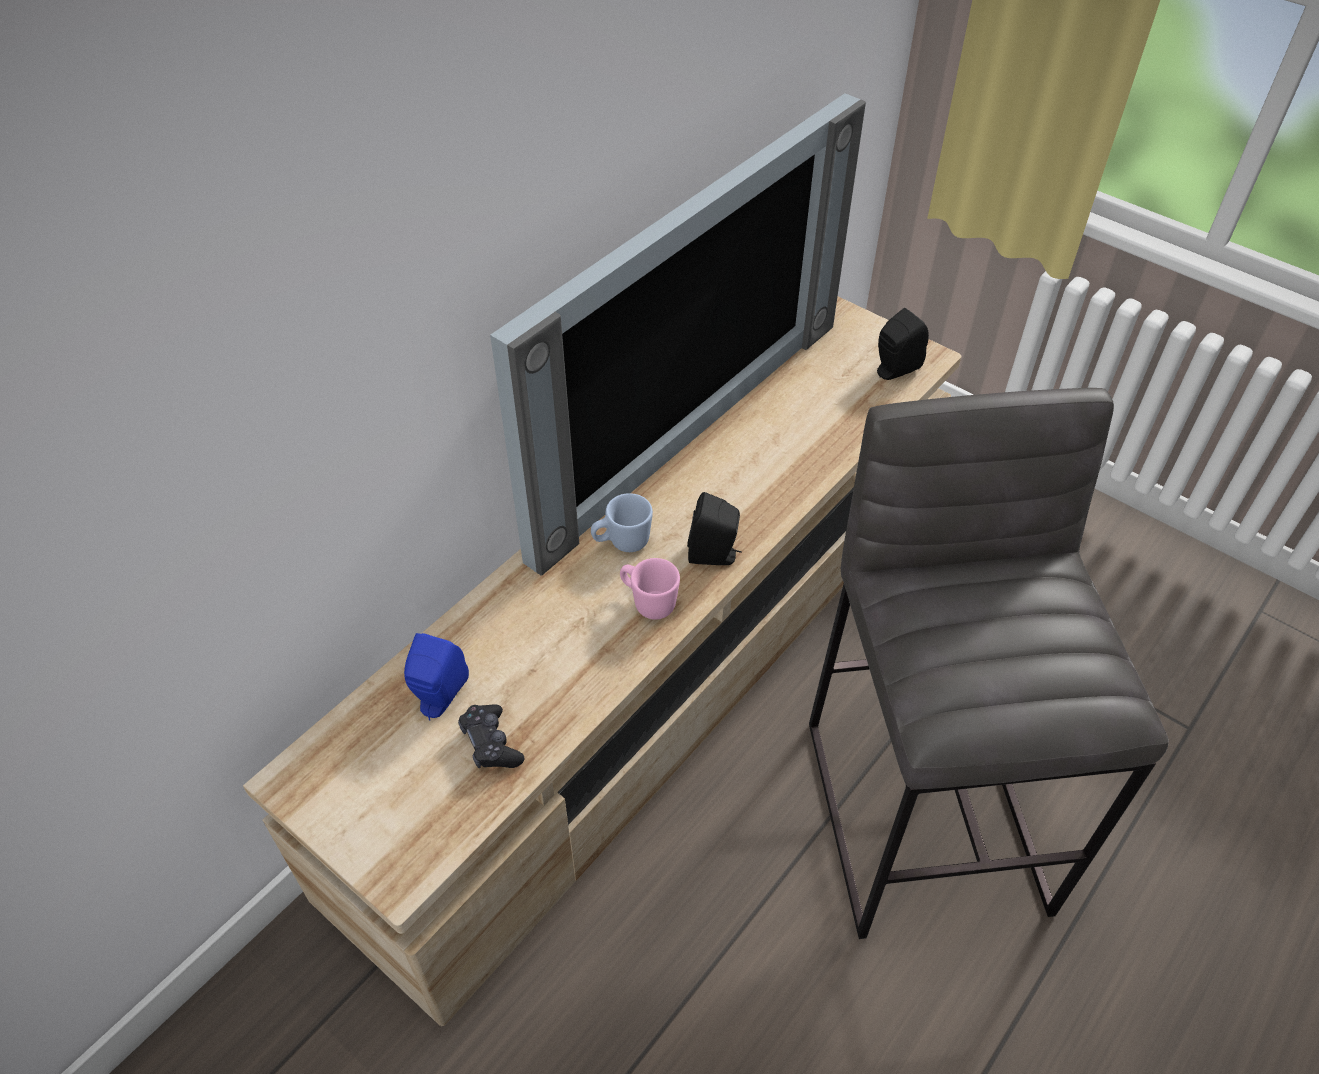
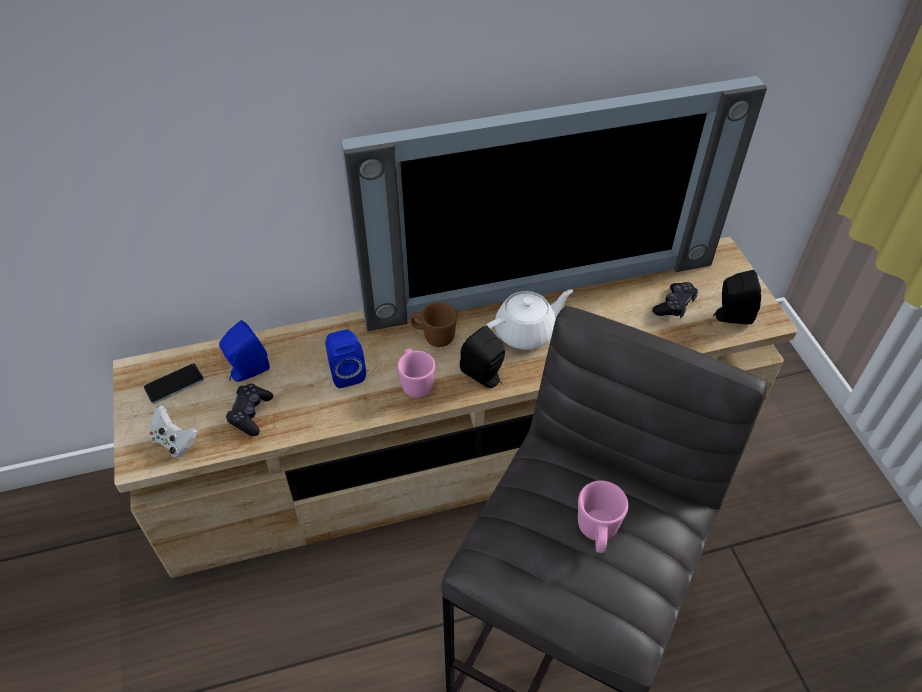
camera: 35 degrees right, 0 degrees up
blue mug [591,493,653,552] -> brown mug [410,302,457,347]
none -> phone [143,363,204,404]
none -> white game controller [149,406,198,458]
none -> blue speaker [325,329,366,388]
none -> white teapot [485,289,573,350]
none -> pink mug [578,481,628,553]
none -> black game controller [652,282,698,318]

